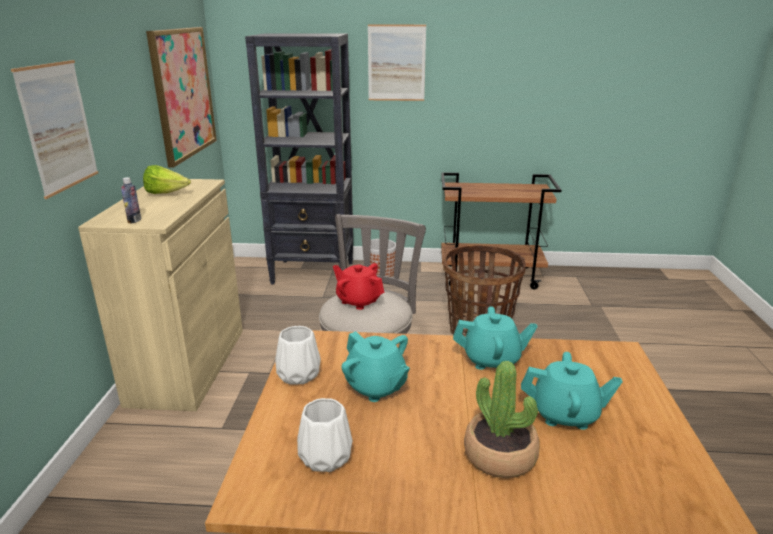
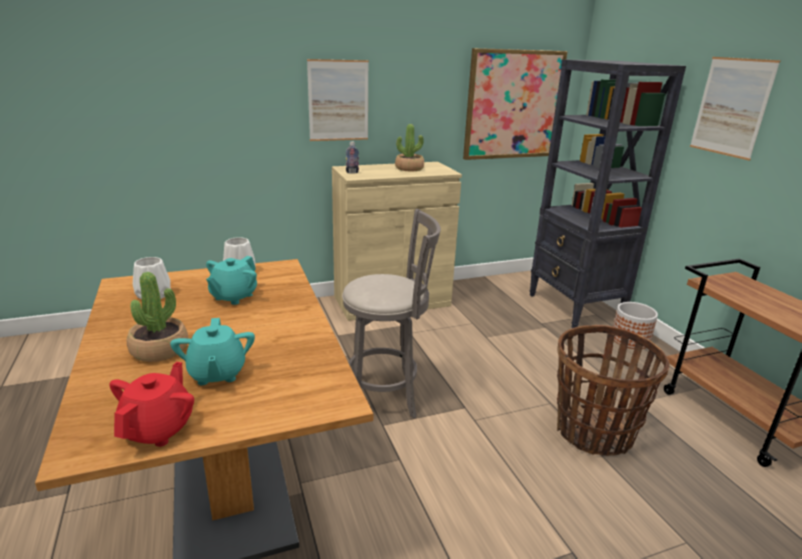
camera: 65 degrees right, 0 degrees up
lettuce [143,165,191,194] -> potted plant [395,124,424,171]
red teapot [333,263,384,310] -> red teapot moved to [110,362,194,447]
turquoise teapot [453,306,538,370] -> none

